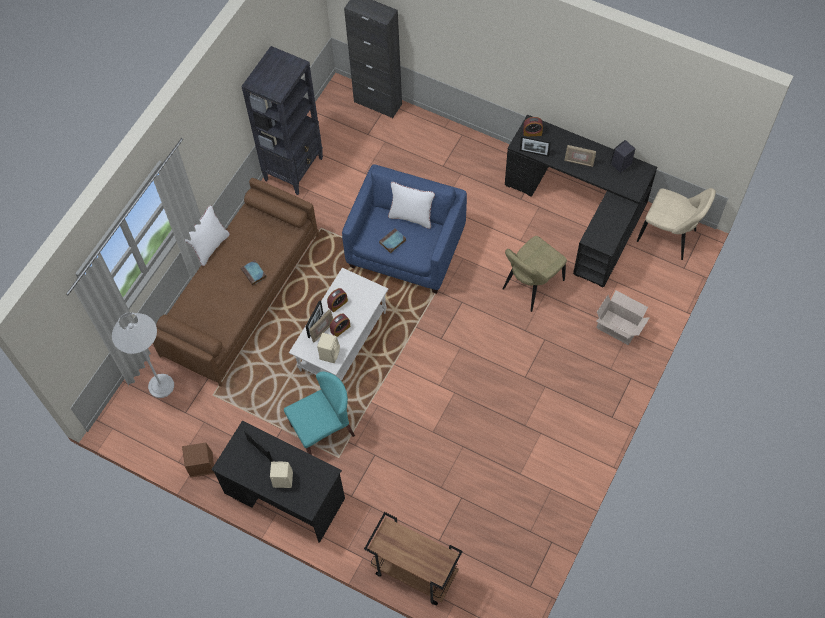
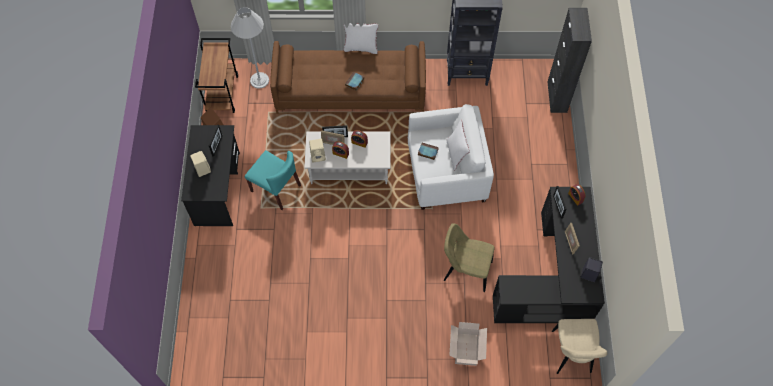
camera: 60 degrees right, 0 degrees up
blue armchair [342,164,467,294] -> white armchair [408,104,494,210]
brown cart [364,512,463,605] -> brown cart moved to [195,38,238,113]

